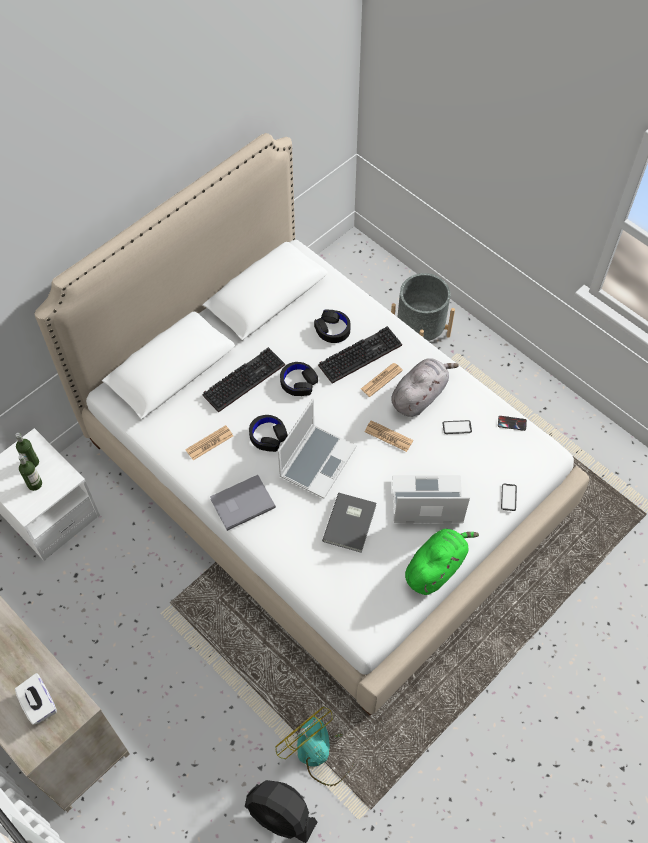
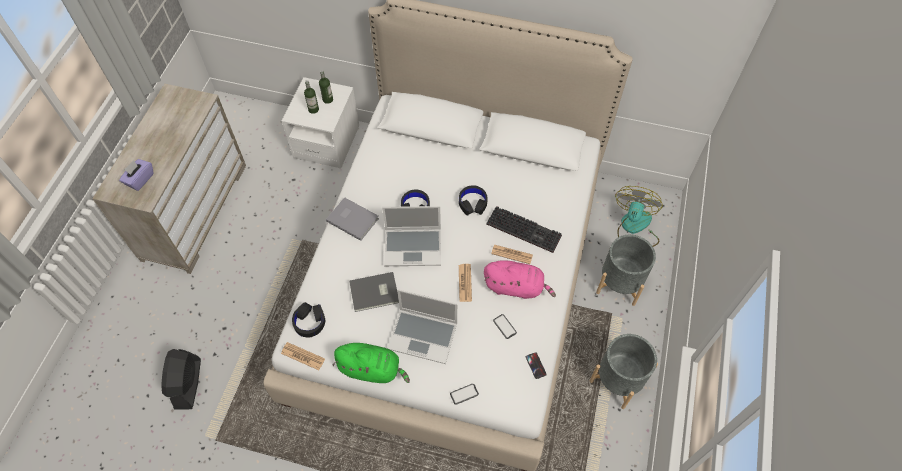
camera: 60 degrees right, 0 degrees up
white tissue box [15,673,57,725] -> purple tissue box [119,159,153,191]
newspaper [185,425,233,460] -> newspaper moved to [281,342,325,370]
keyboard [202,347,285,412] -> none
fan [275,707,352,786] -> fan moved to [615,186,663,247]
black headphones [314,309,351,343] -> black headphones moved to [292,302,325,338]
grey plush toy [391,358,459,417] -> pink plush toy [484,260,556,299]
laptop [392,475,470,523] -> laptop turned 135 degrees clockwise [387,289,457,364]
none -> grey planter [589,334,658,409]

